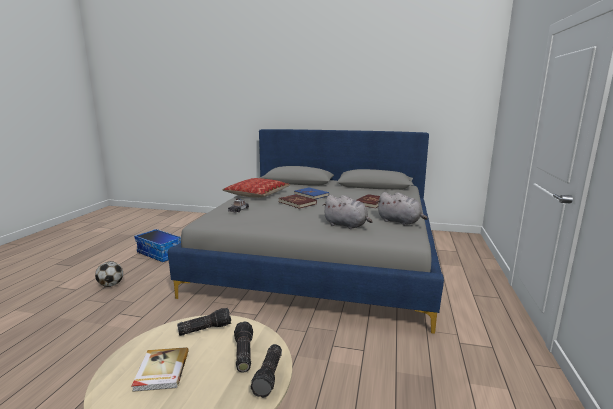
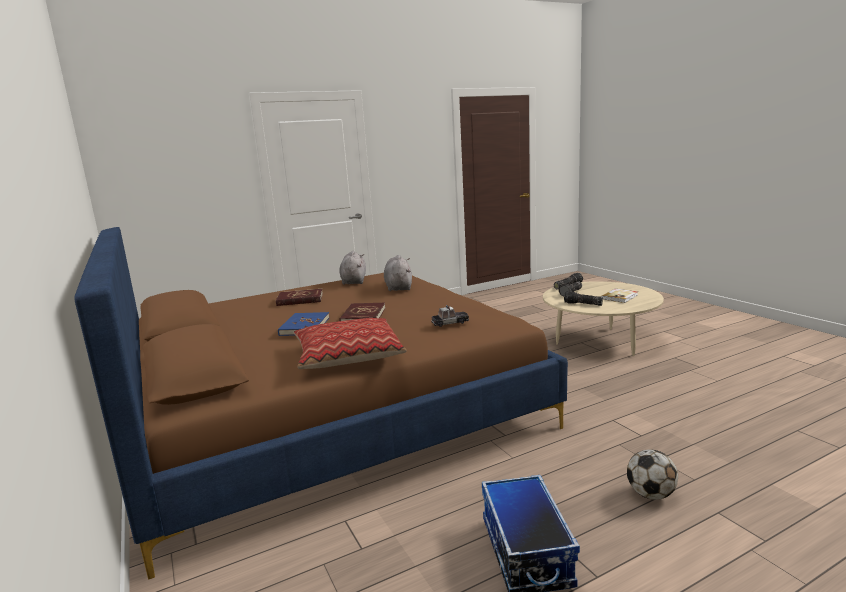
camera: 130 degrees left, 0 degrees up
grey bed [168,129,444,334] -> brown bed [74,227,568,579]

